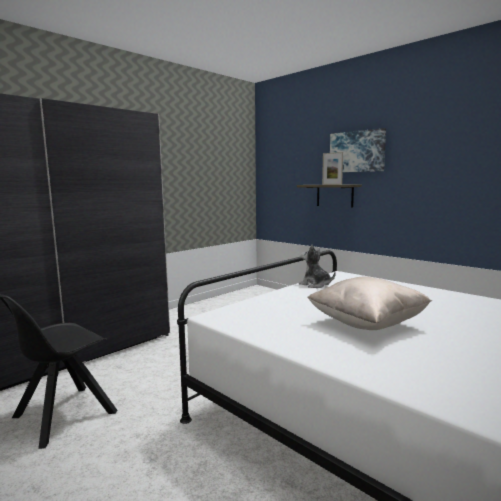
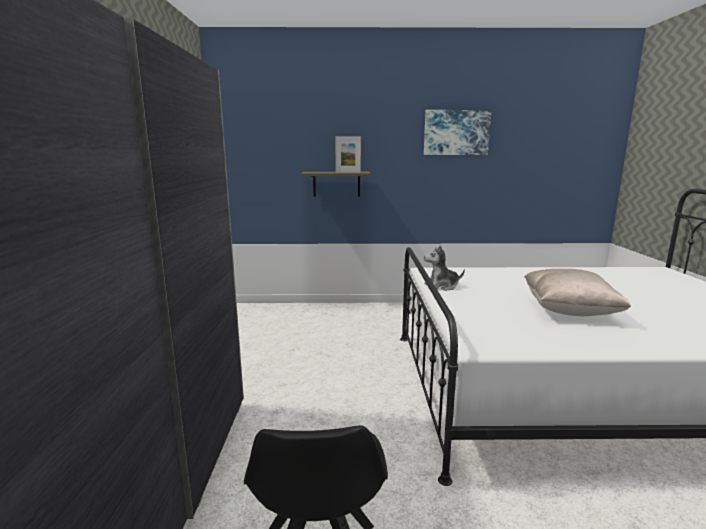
camera: 45 degrees left, 5 degrees up
picture [330,128,386,172] -> picture moved to [424,110,491,155]

